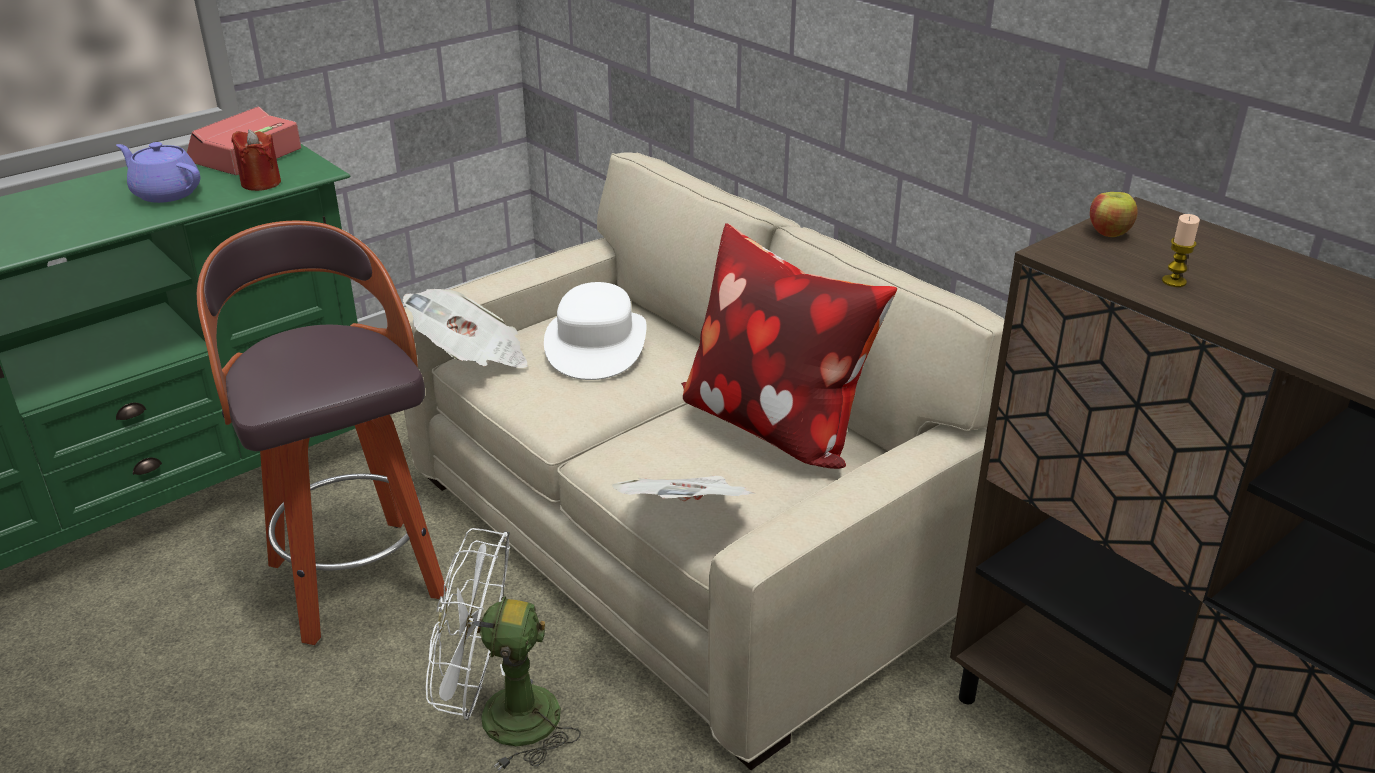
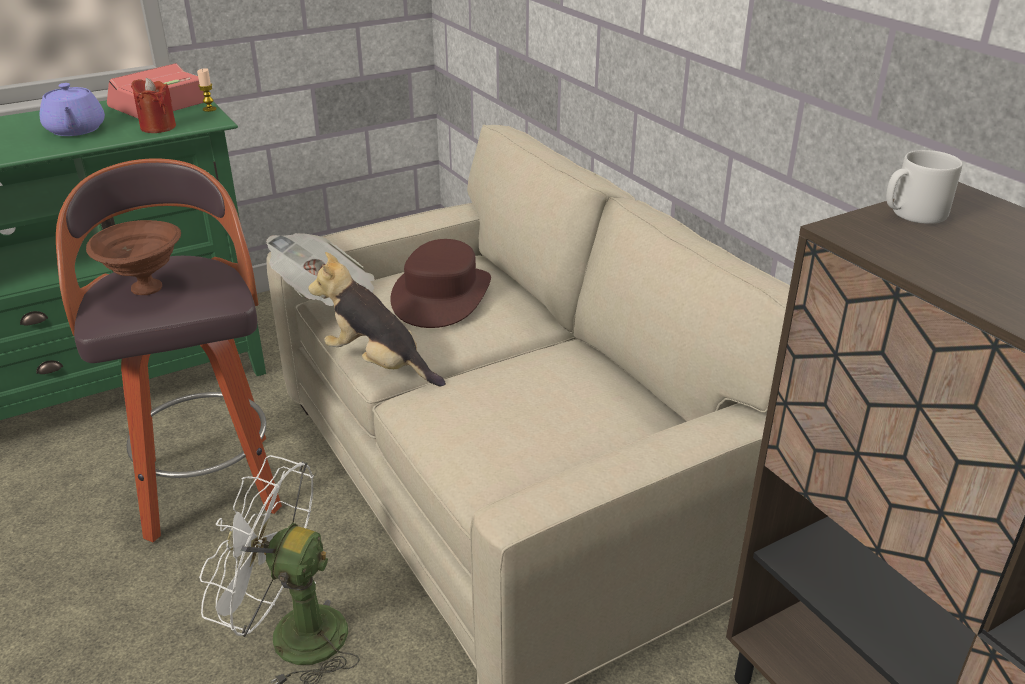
camera: 10 degrees right, 0 degrees up
purple teapot [116,142,200,203] -> purple teapot turned 150 degrees counterclockwise [40,83,105,136]
white hat [544,282,647,380] -> brown hat [390,239,491,328]
newspaper [612,475,756,501] -> none
pillow [681,223,897,469] -> none
apple [1090,192,1138,237] -> grey mug [886,150,962,224]
candle [1162,214,1200,287] -> candle moved to [197,68,216,112]
none -> brown bowl [86,220,181,295]
none -> plush toy [308,252,446,387]

